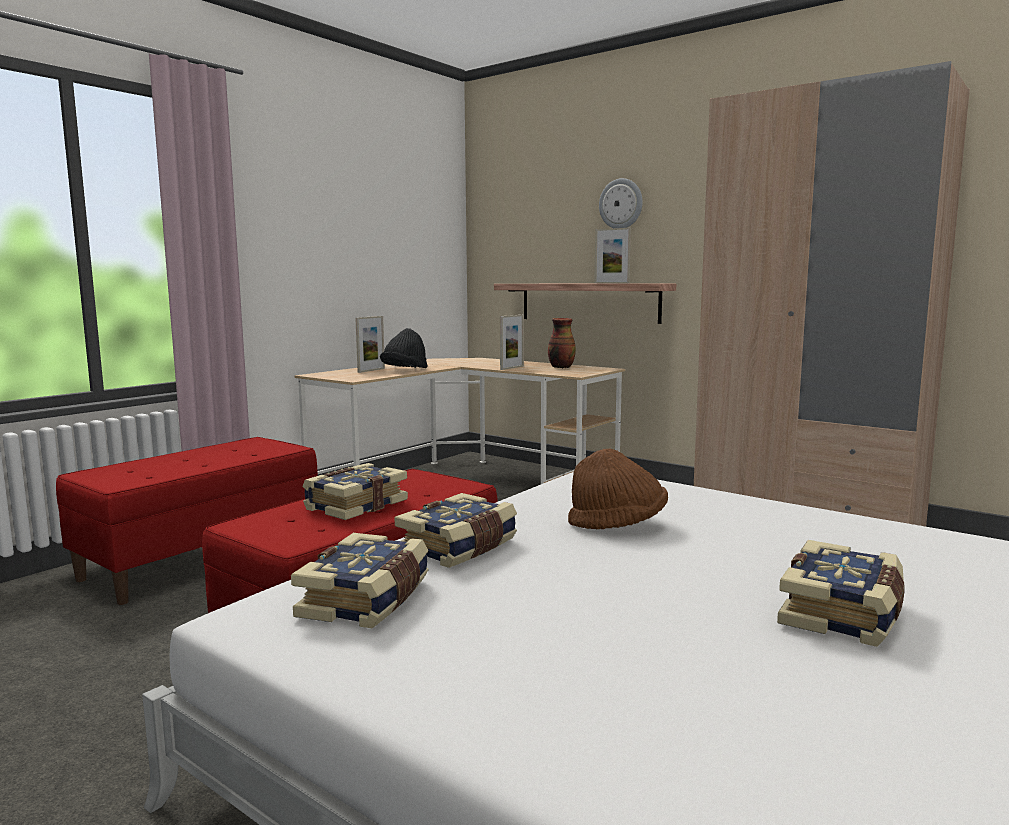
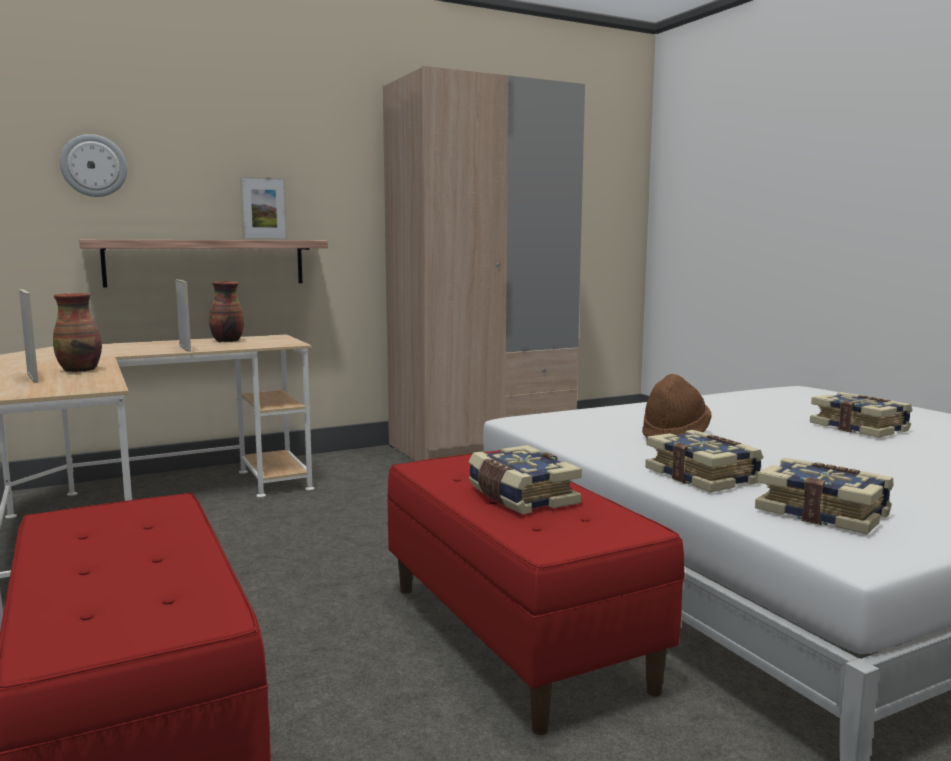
camera: 65 degrees left, 0 degrees up
black hat [380,328,428,368] -> vase [53,293,102,372]
wall clock [599,178,643,228] -> wall clock moved to [60,134,127,197]

